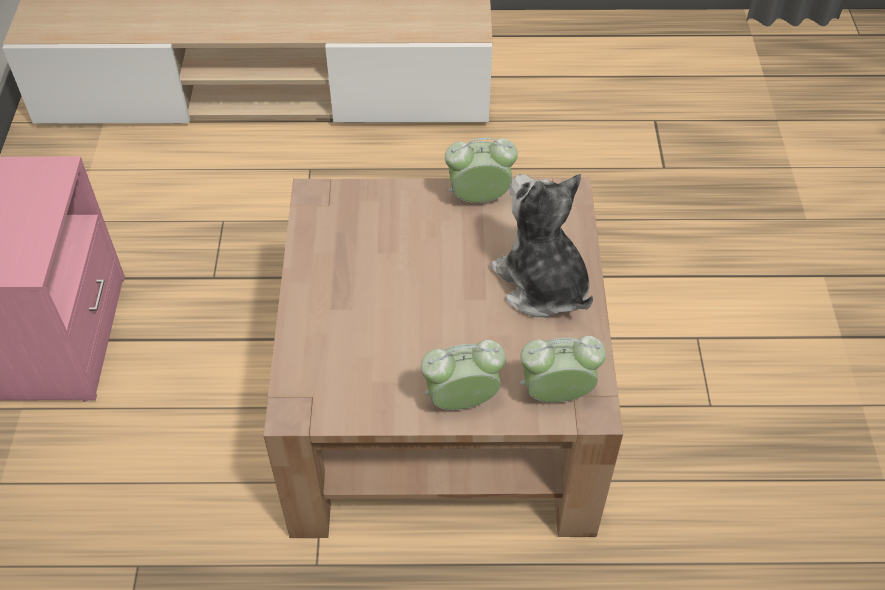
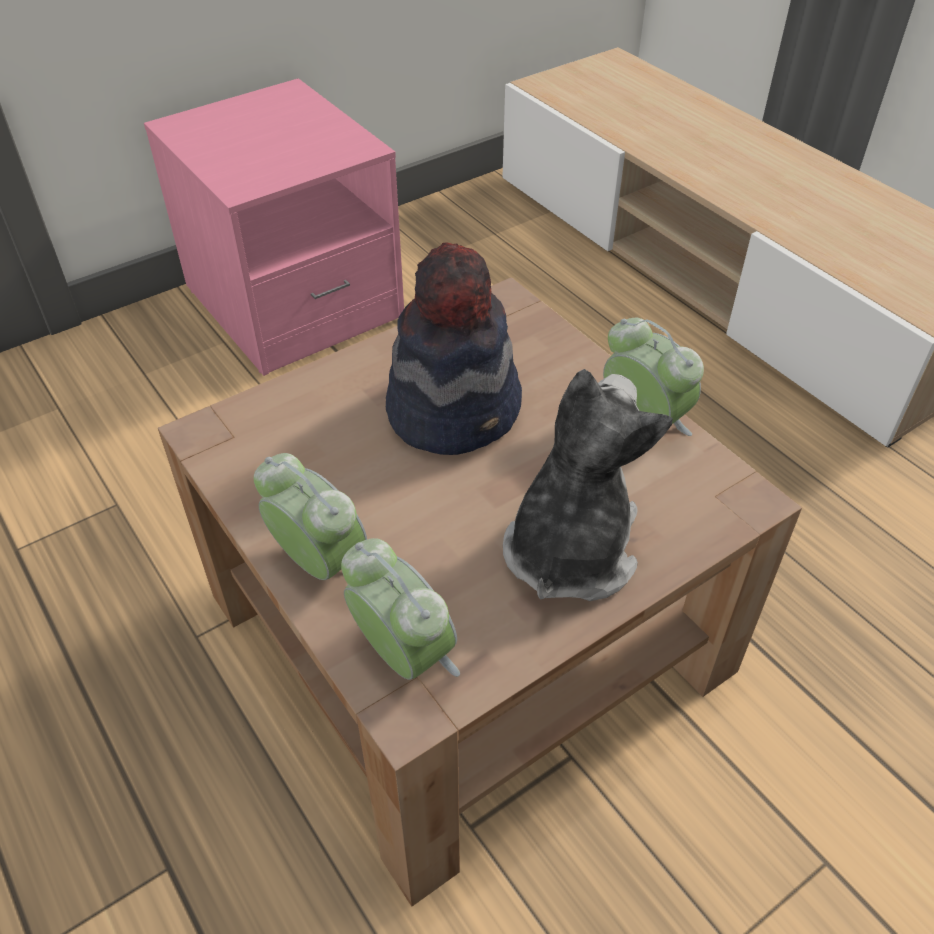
camera: 55 degrees right, 5 degrees down
none -> hat [386,242,522,455]

